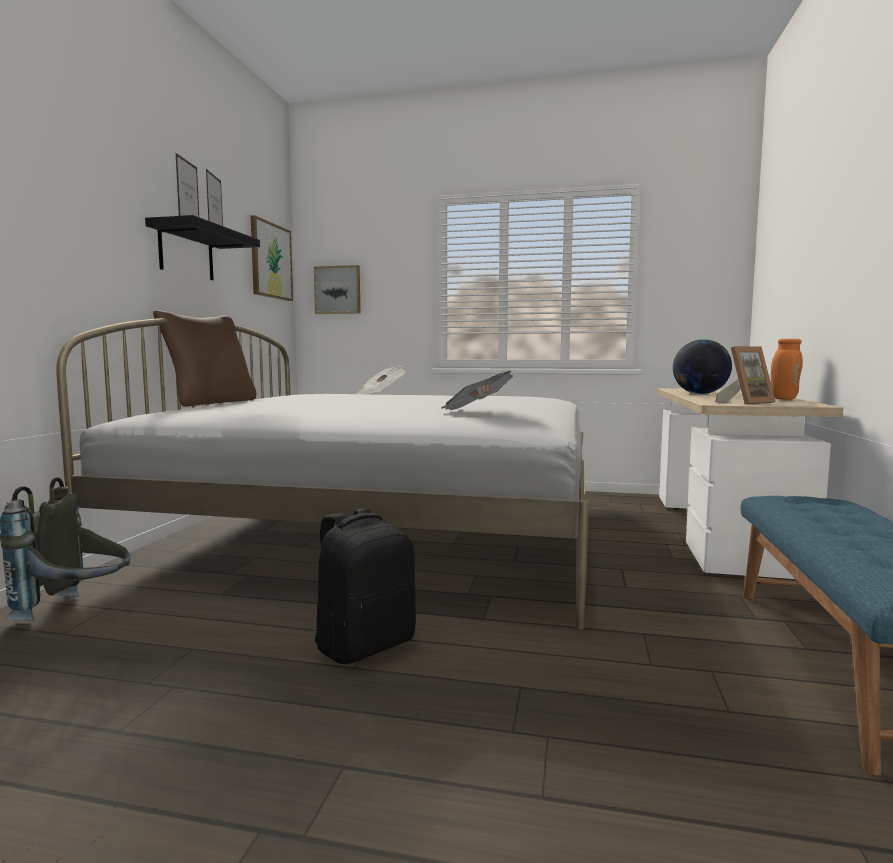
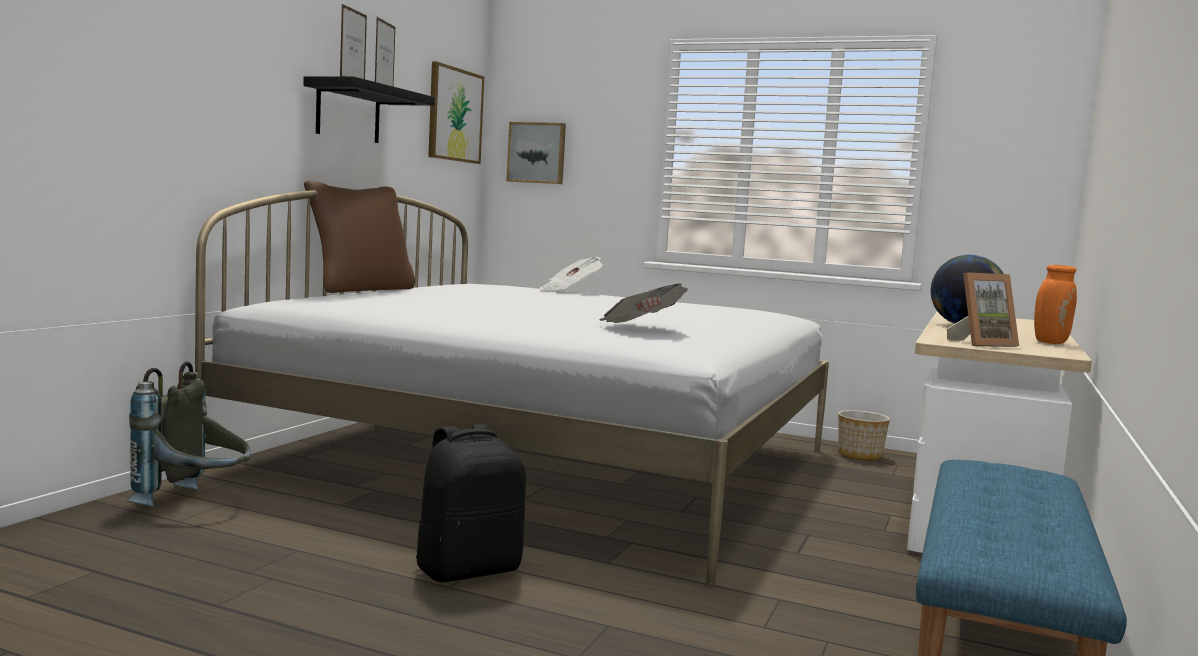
camera: 10 degrees right, 0 degrees up
none -> planter [838,410,890,460]

